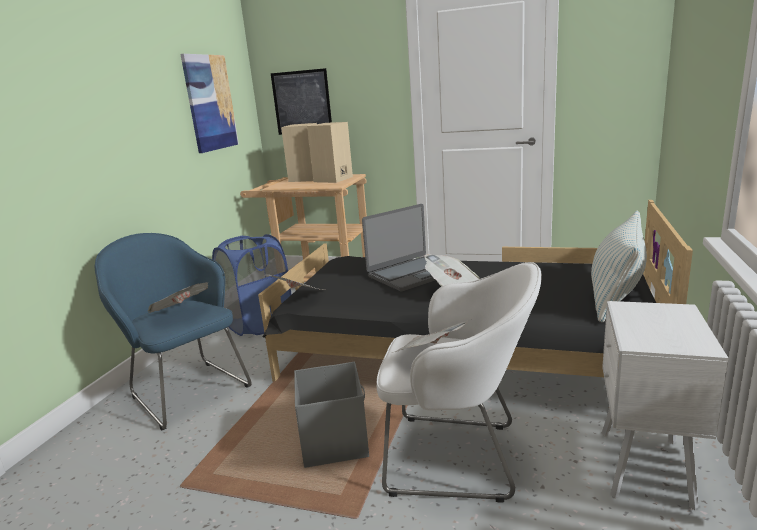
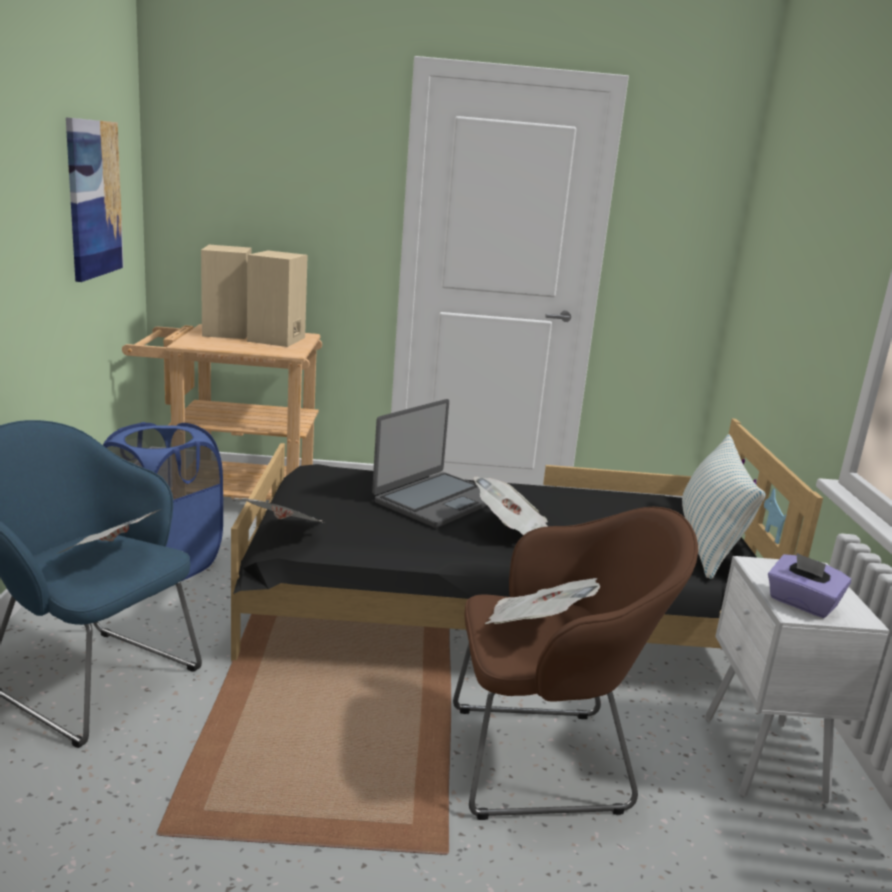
camera: 20 degrees left, 0 degrees up
picture [271,68,332,135] -> none
grey storage box [294,361,369,468] -> none
white armchair [377,262,542,503] -> brown armchair [453,507,698,820]
none -> purple tissue box [768,553,851,618]

